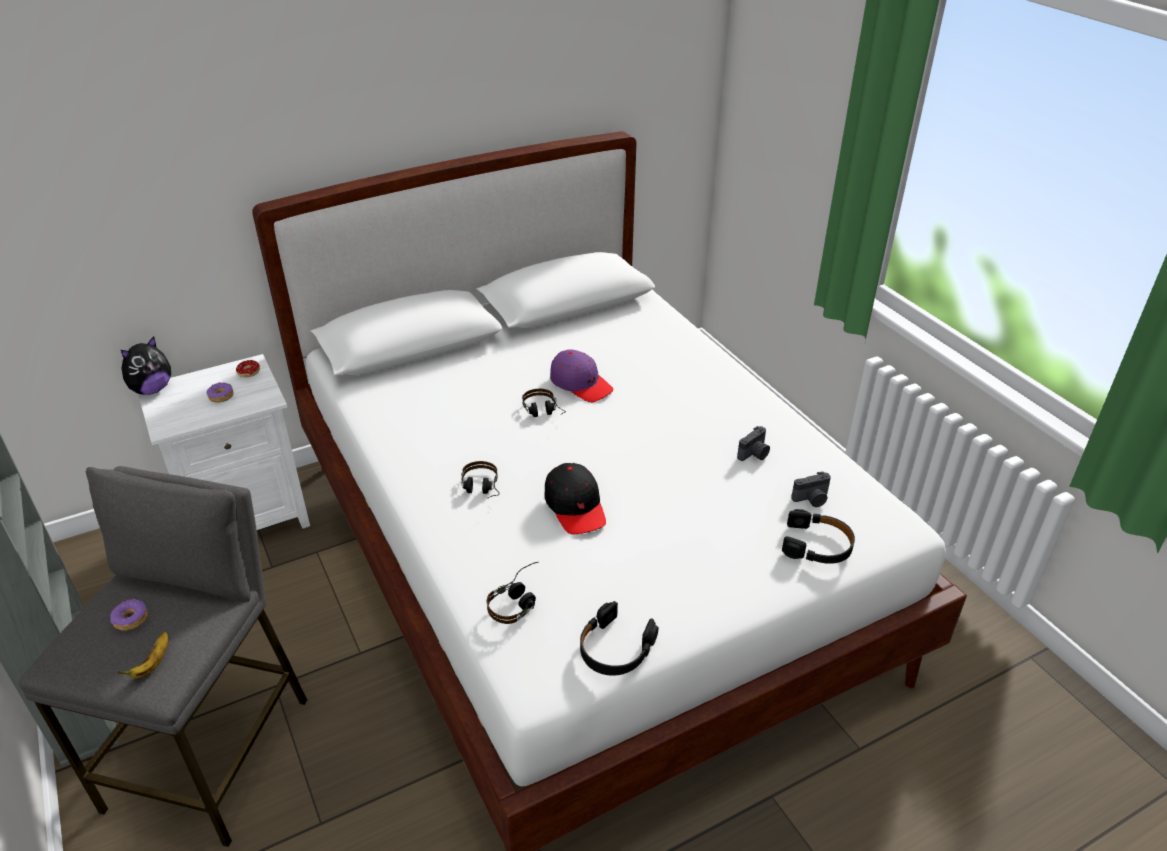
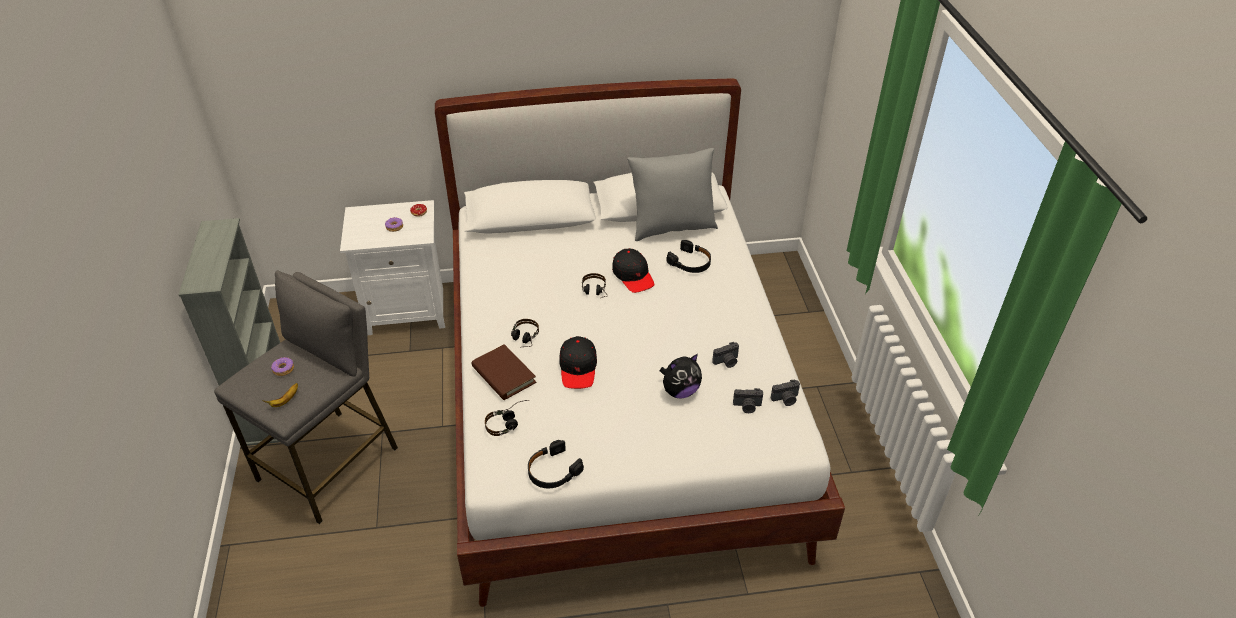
camera: 20 degrees right, 5 degrees up
plush toy [121,336,171,395] -> plush toy moved to [660,354,702,398]
purple cap [550,350,613,402] -> black cap [612,248,654,293]
black headphones [782,509,855,564] -> black headphones moved to [666,240,711,273]
none -> brown book [472,344,536,400]
none -> grey pillow [627,148,718,241]
none -> camera [771,379,800,406]

